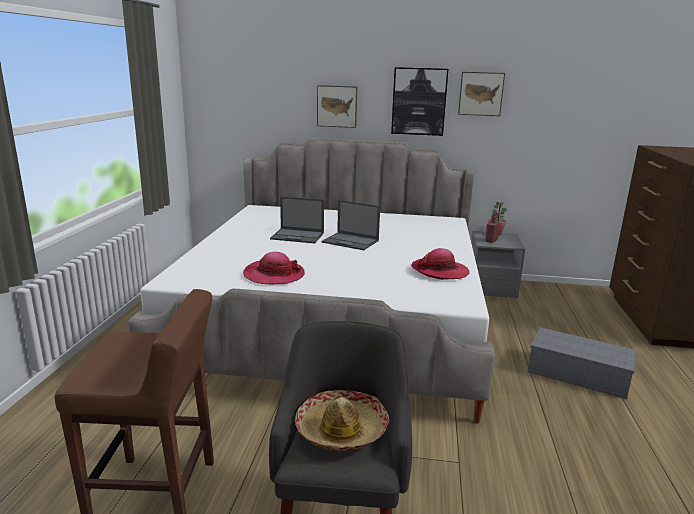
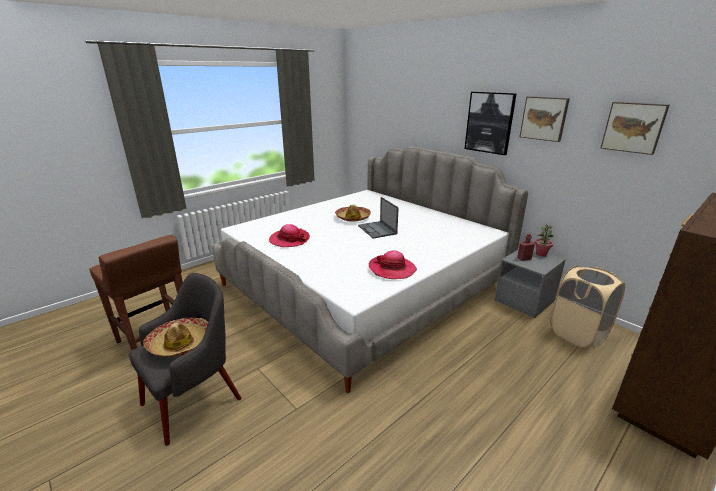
camera: 40 degrees right, 5 degrees up
laptop [270,196,324,244] -> hat [335,205,371,222]
picture [317,85,358,128] -> picture moved to [600,102,669,155]
grey storage box [528,327,636,399] -> none
none -> beige laundry basket [551,266,625,349]

